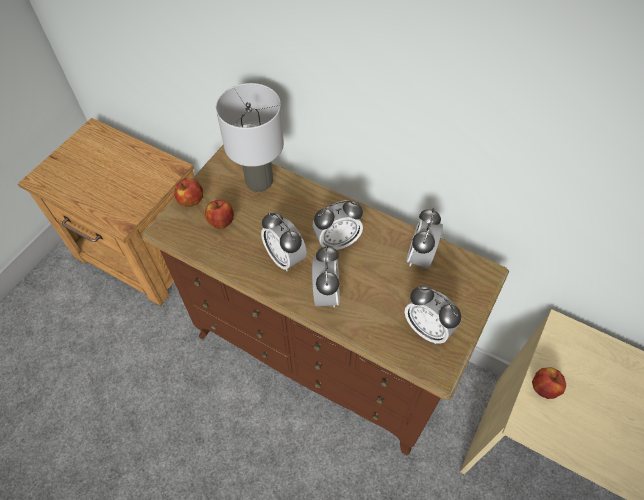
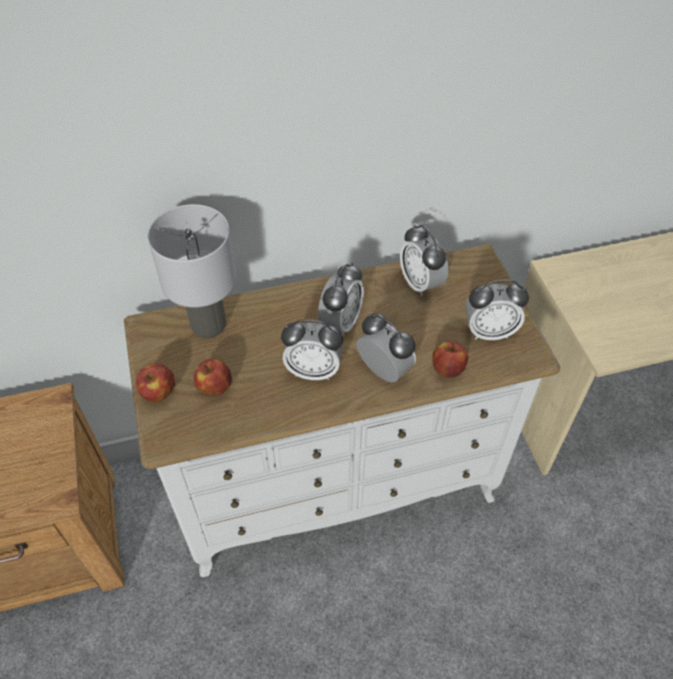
camera: 45 degrees left, 5 degrees down
brown dresser [142,145,509,455] -> white dresser [124,244,560,577]
apple [532,367,566,399] -> apple moved to [432,341,468,378]

